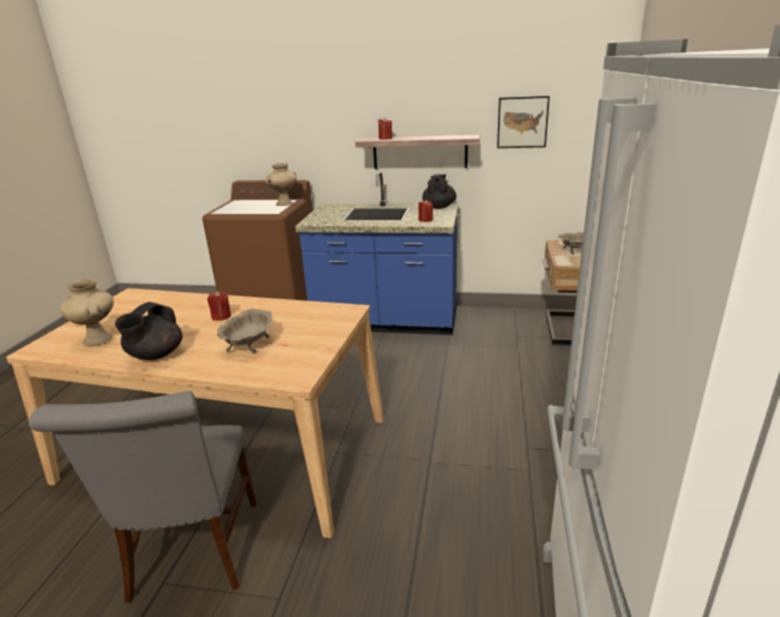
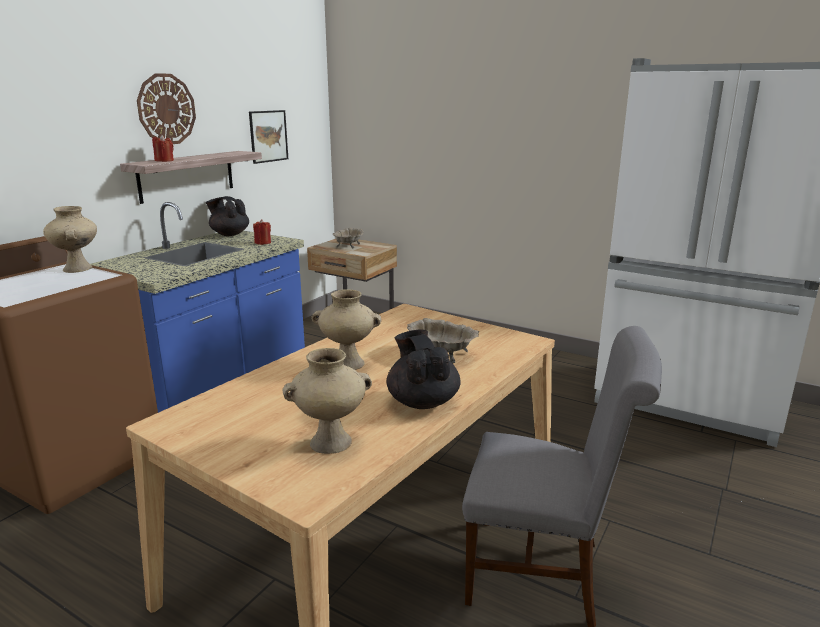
camera: 70 degrees left, 5 degrees down
black teapot [115,302,183,360] -> black teapot turned 150 degrees counterclockwise [387,330,461,409]
red candle [207,291,231,321] -> beige vase [311,289,382,370]
none -> wall clock [137,73,196,144]

